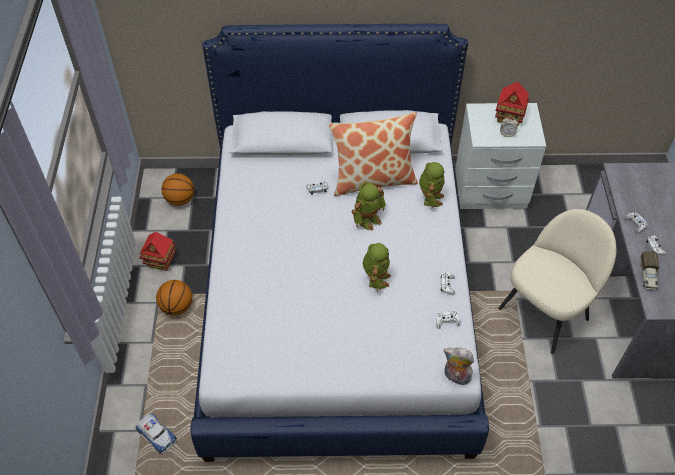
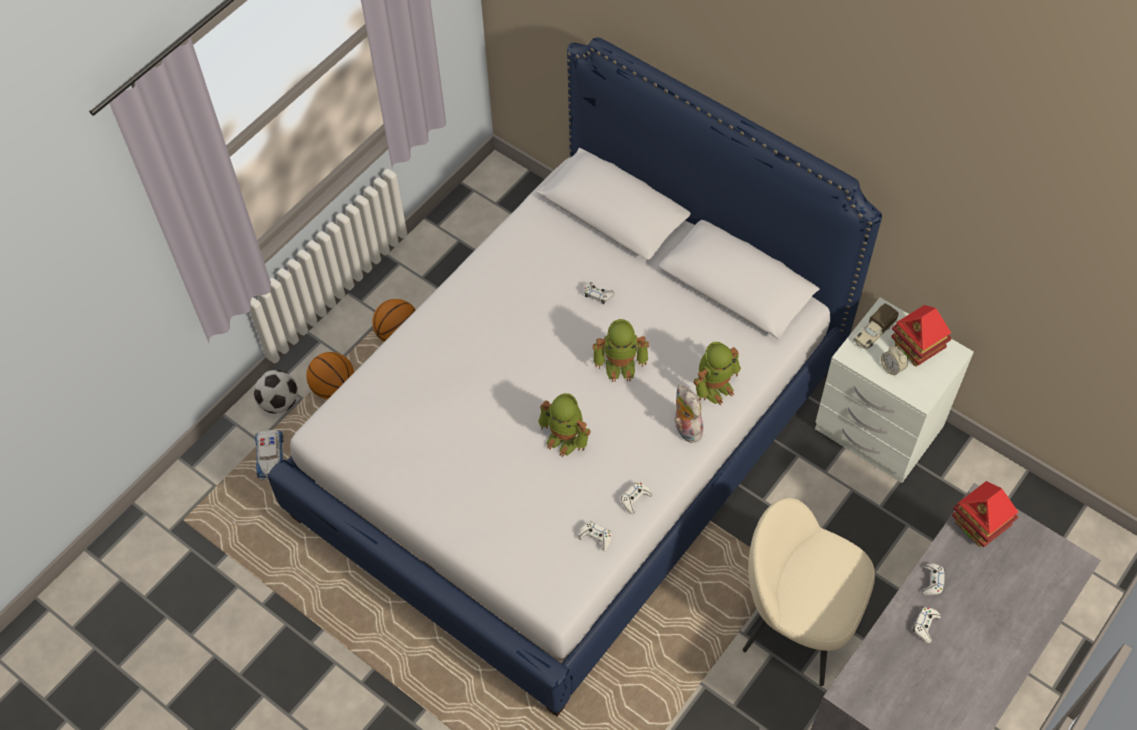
camera: 40 degrees right, 5 degrees up
toy house [139,232,176,271] -> toy house moved to [952,481,1018,547]
basketball [161,173,194,206] -> basketball moved to [306,352,354,399]
pillow [329,112,418,196] -> none
toy robot [363,243,391,291] -> toy robot turned 75 degrees clockwise [538,393,591,457]
plush toy [444,348,474,385] -> plush toy moved to [674,385,703,443]
beige chair [498,209,616,354] -> beige chair turned 150 degrees counterclockwise [743,498,875,686]
toy truck [640,251,659,290] -> toy truck moved to [853,303,899,350]
none -> football [253,370,298,413]

